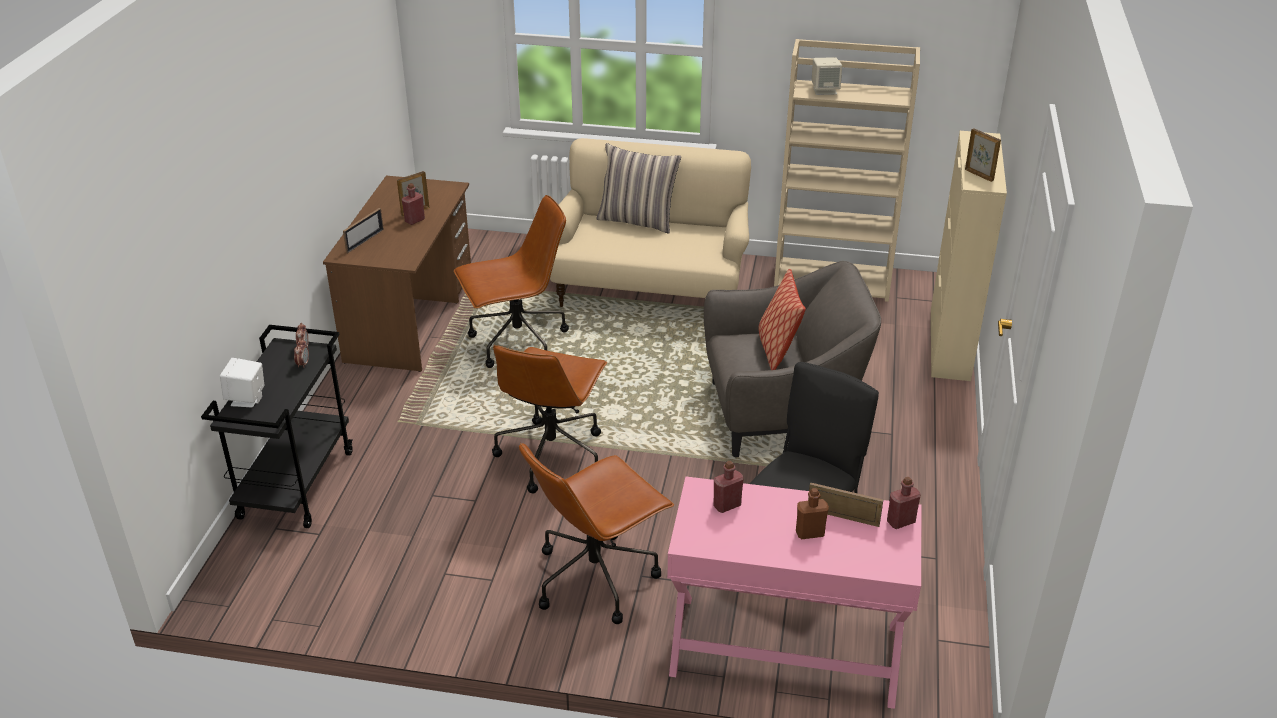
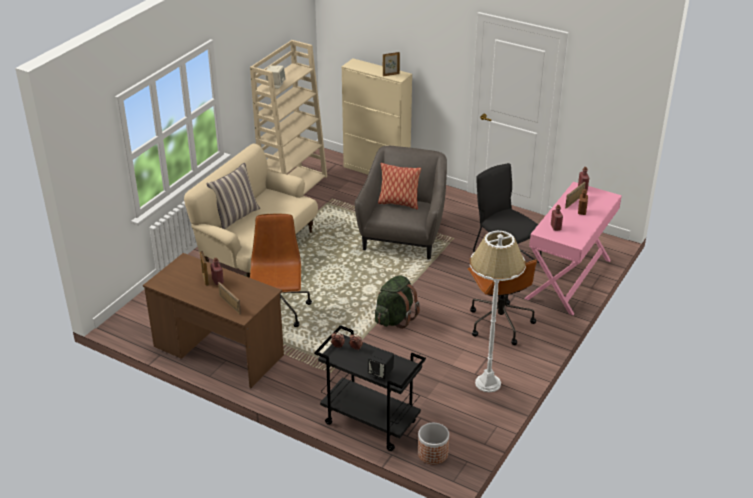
camera: 70 degrees left, 0 degrees up
white speaker [220,358,264,407] -> black speaker [368,348,394,381]
brown office chair [492,345,607,493] -> green backpack [375,275,420,329]
none -> planter [418,423,449,464]
none -> white floor lamp [470,231,526,393]

